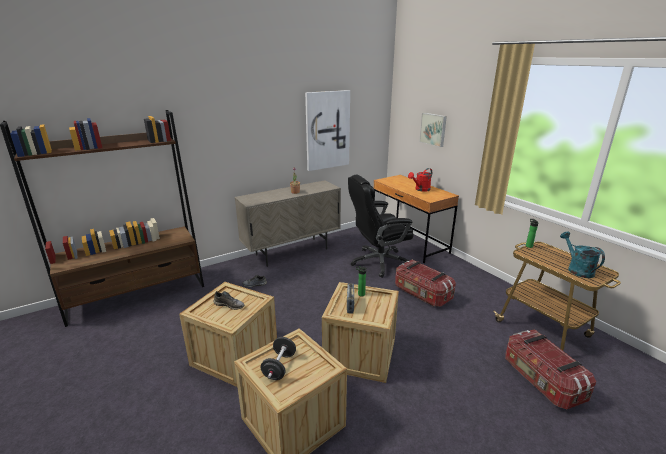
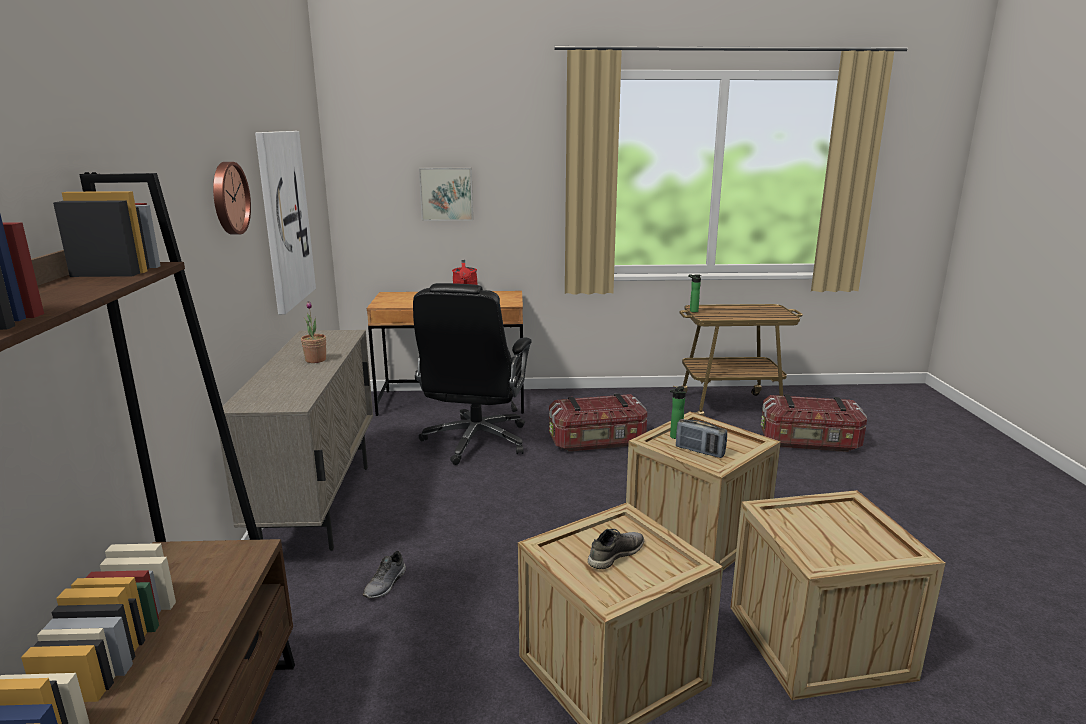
camera: 60 degrees left, 5 degrees down
black dumbbell [261,337,296,380] -> none
turquoise watering can [560,231,605,278] -> none
none -> wall clock [213,162,251,235]

